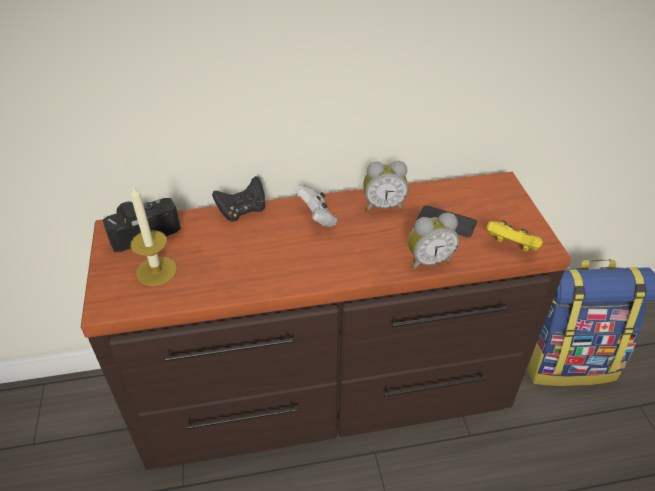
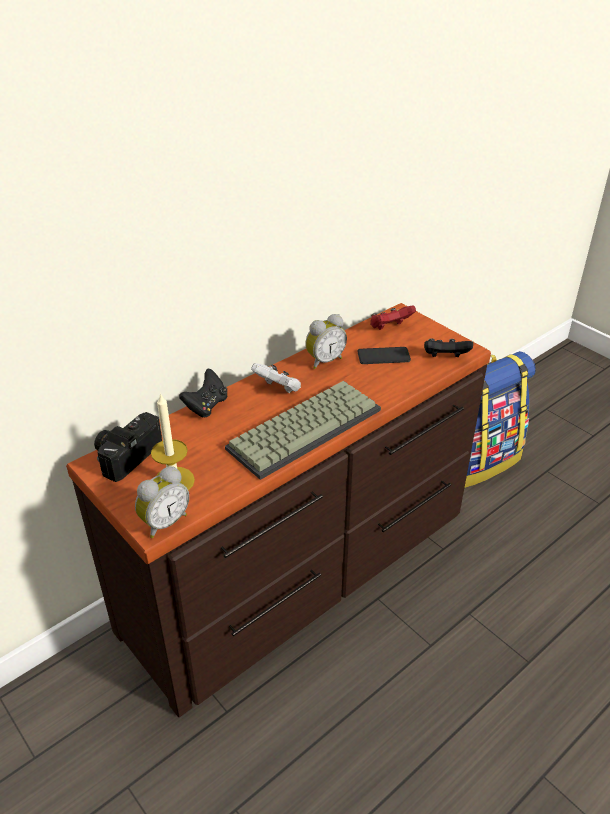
camera: 30 degrees left, 5 degrees down
alarm clock [408,213,459,270] -> alarm clock moved to [135,467,189,538]
yellow game controller [486,220,543,252] -> black game controller [424,338,473,357]
none -> keyboard [225,381,381,480]
none -> red game controller [370,305,416,330]

